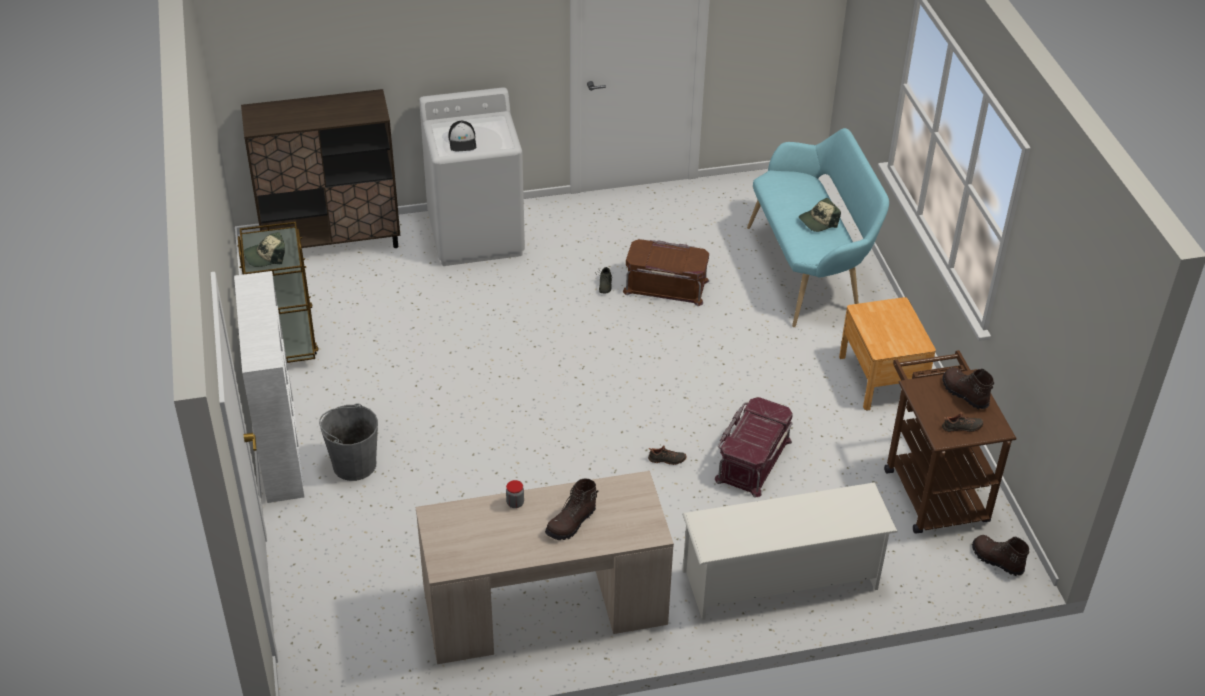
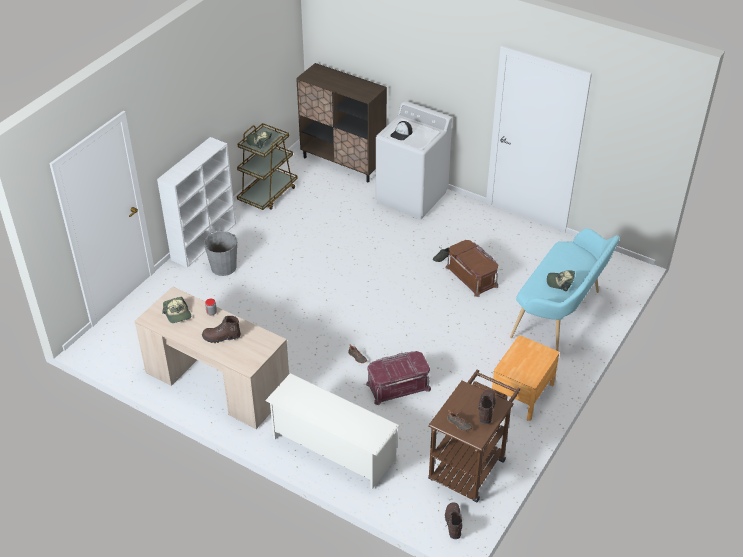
camera: 45 degrees right, 0 degrees up
none -> cap [162,297,191,323]

